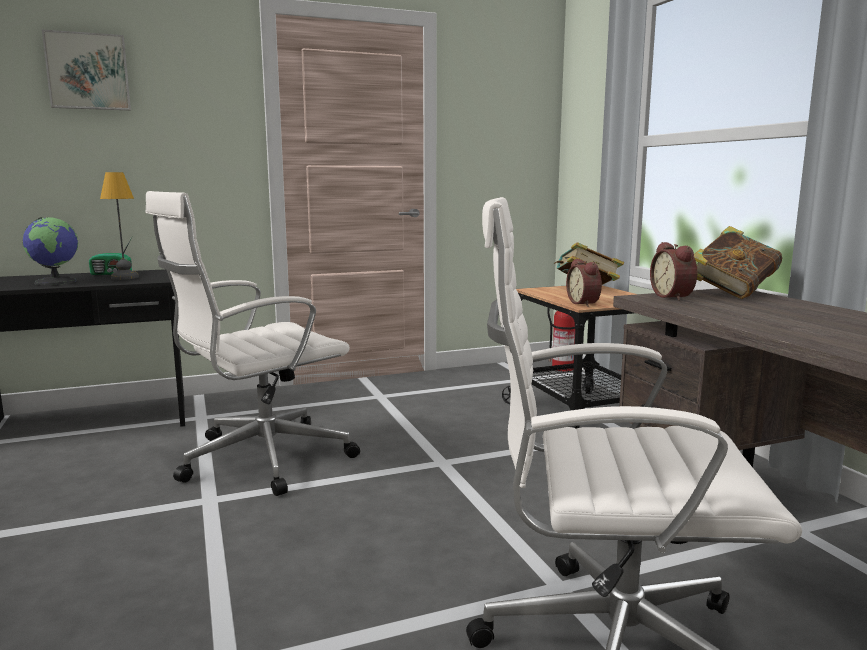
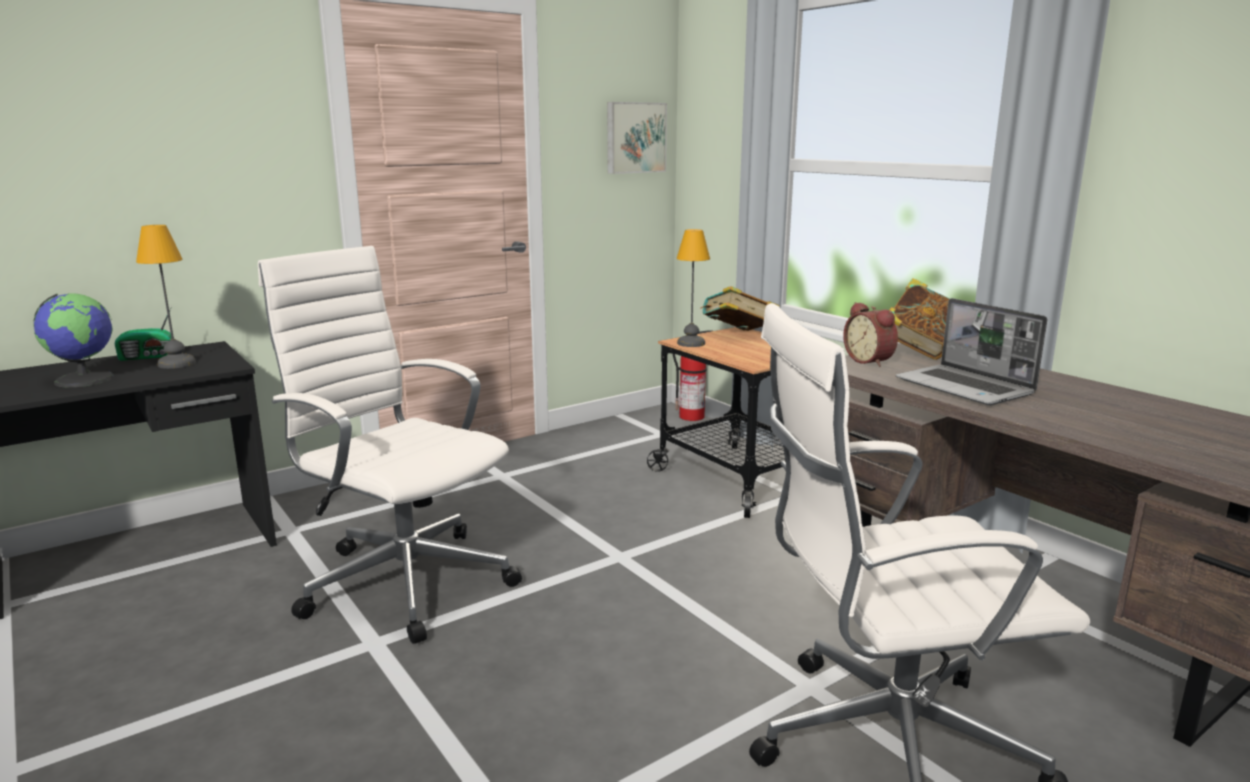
camera: 15 degrees left, 5 degrees up
picture [42,29,131,111] -> picture moved to [607,102,667,174]
white office chair [146,191,360,496] -> white office chair turned 90 degrees clockwise [258,246,522,644]
alarm clock [566,259,602,307] -> none
none -> table lamp [676,229,710,347]
none -> laptop [896,298,1047,405]

